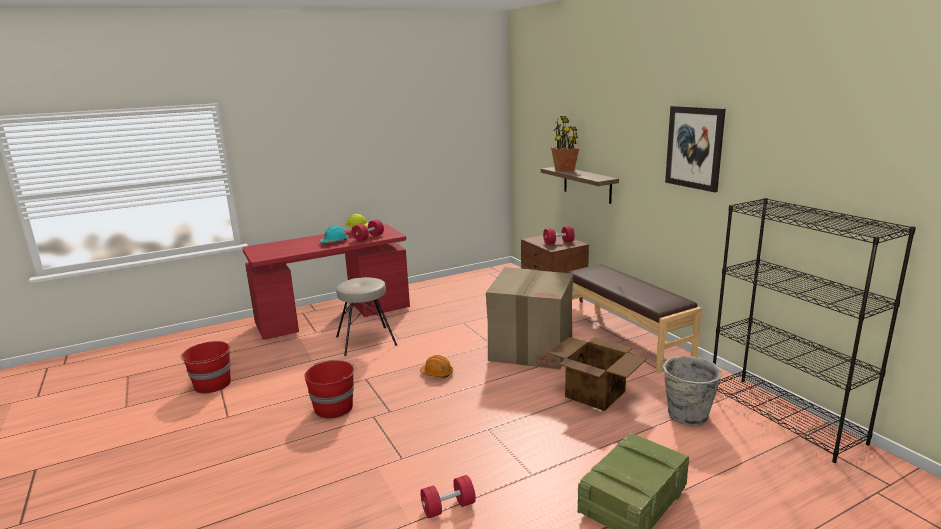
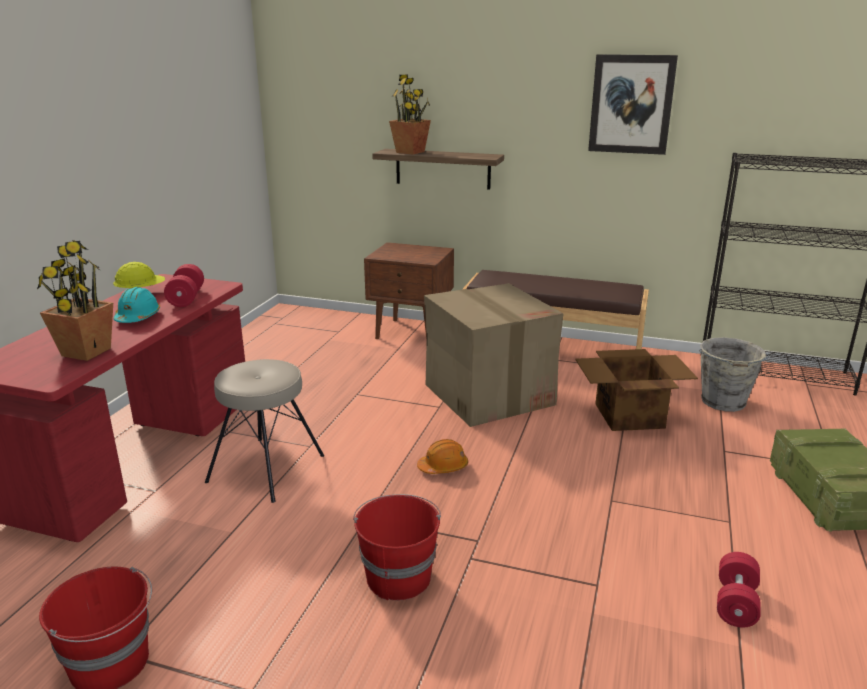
camera: 45 degrees left, 5 degrees up
red dumbbell [543,226,575,245] -> none
none -> potted plant [37,240,113,361]

